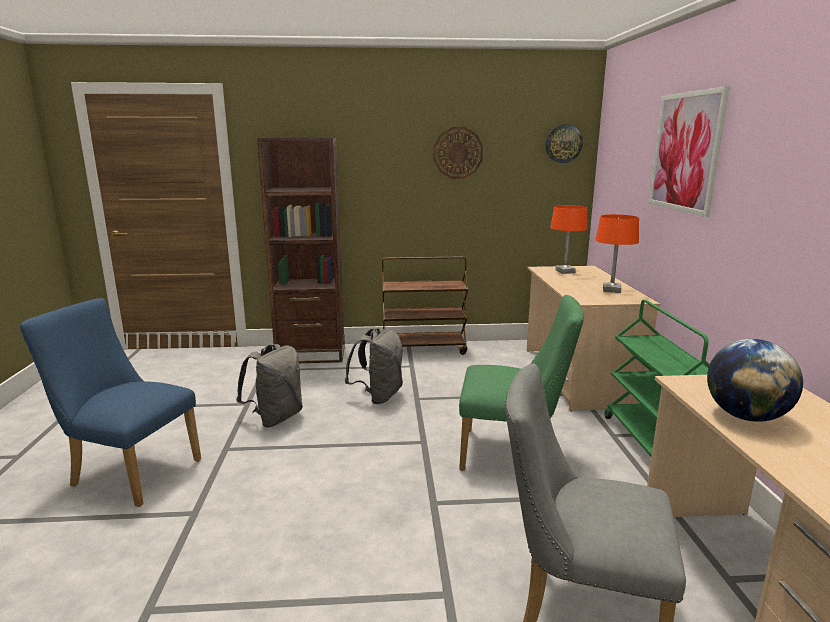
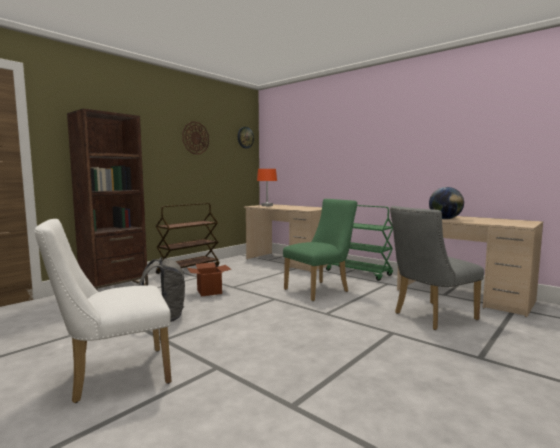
camera: 45 degrees left, 10 degrees down
blue chair [20,298,201,507] -> white chair [35,219,172,403]
grey backpack [344,328,403,404] -> cardboard box [187,262,231,297]
orange table lamp [595,214,639,293] -> none
picture [649,86,730,217] -> none

